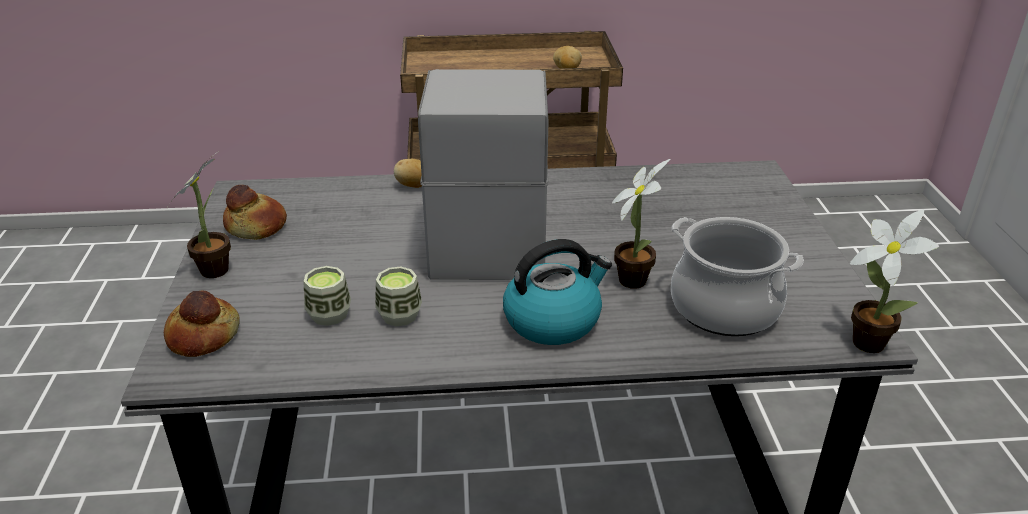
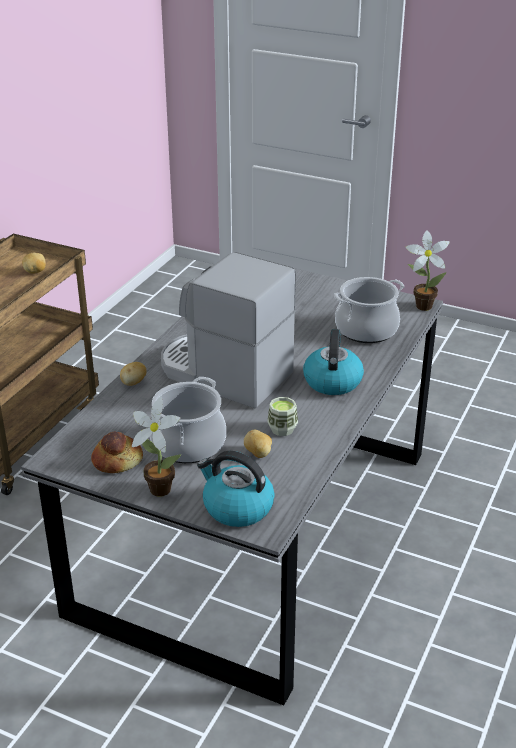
camera: 60 degrees left, 0 degrees up
bread [164,290,240,357] -> kettle [197,451,275,527]
cup [303,266,351,326] -> potato [244,430,272,458]
potted plant [612,159,670,289] -> none
none -> cooking pot [150,377,226,463]

